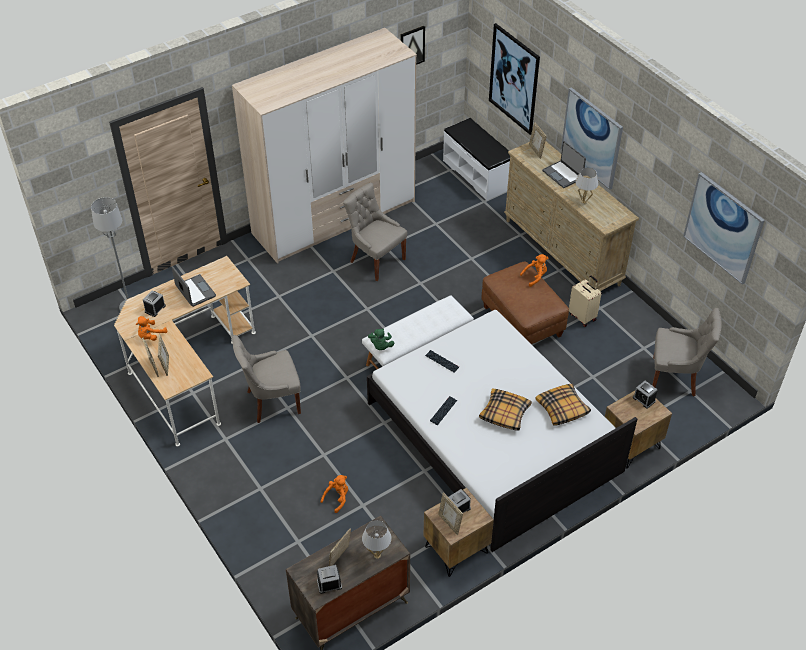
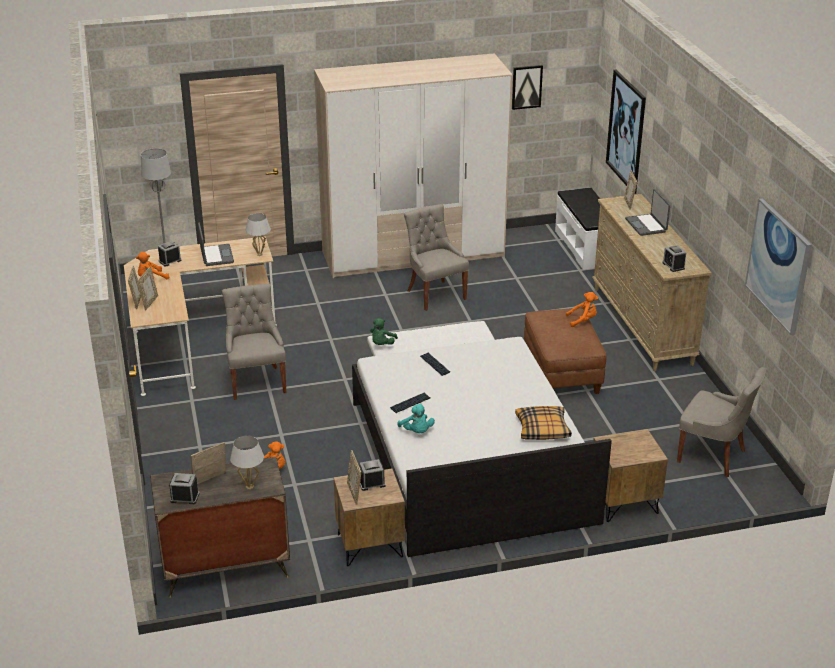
camera: 20 degrees right, 15 degrees down
grey chair [232,335,301,423] -> grey chair turned 75 degrees clockwise [222,284,286,400]
pillow [479,389,532,431] -> none
picture [561,87,623,190] -> none
beige suitcase [569,276,601,327] -> none
white table lamp [575,168,599,204] -> white table lamp moved to [245,213,271,256]
alarm clock [633,381,658,408] -> alarm clock moved to [663,245,686,272]
none -> turquoise plush toy [397,404,435,433]

